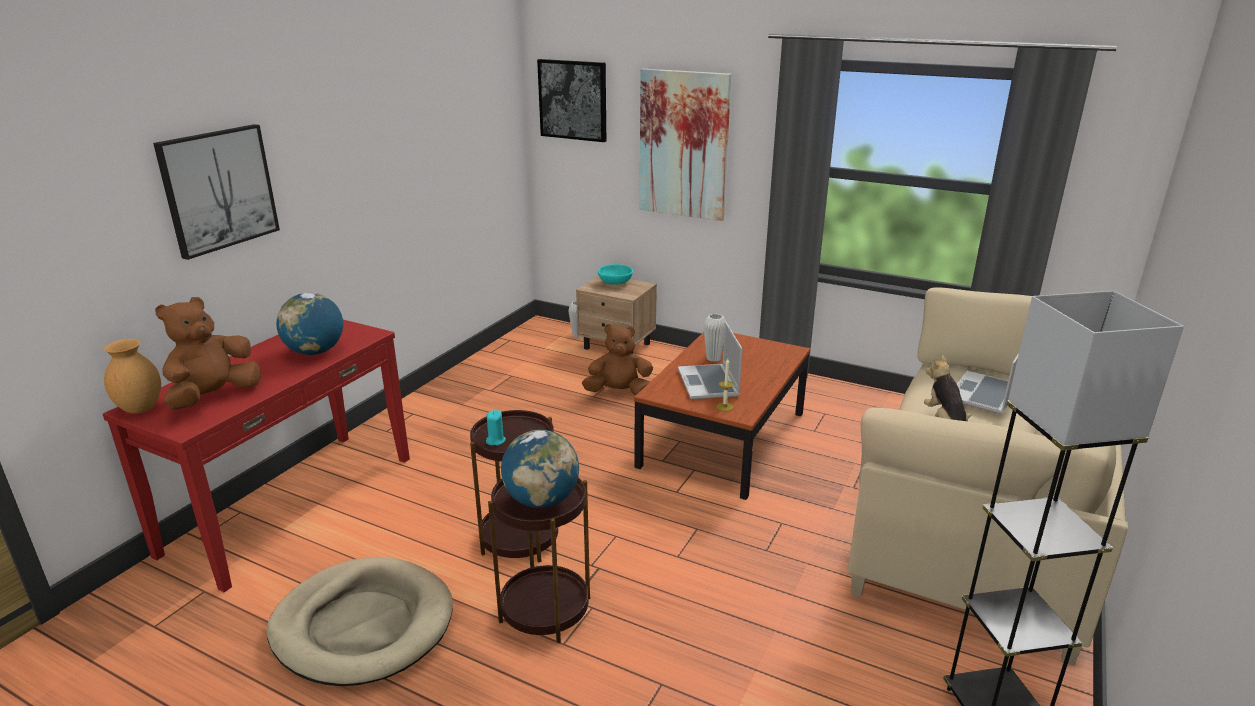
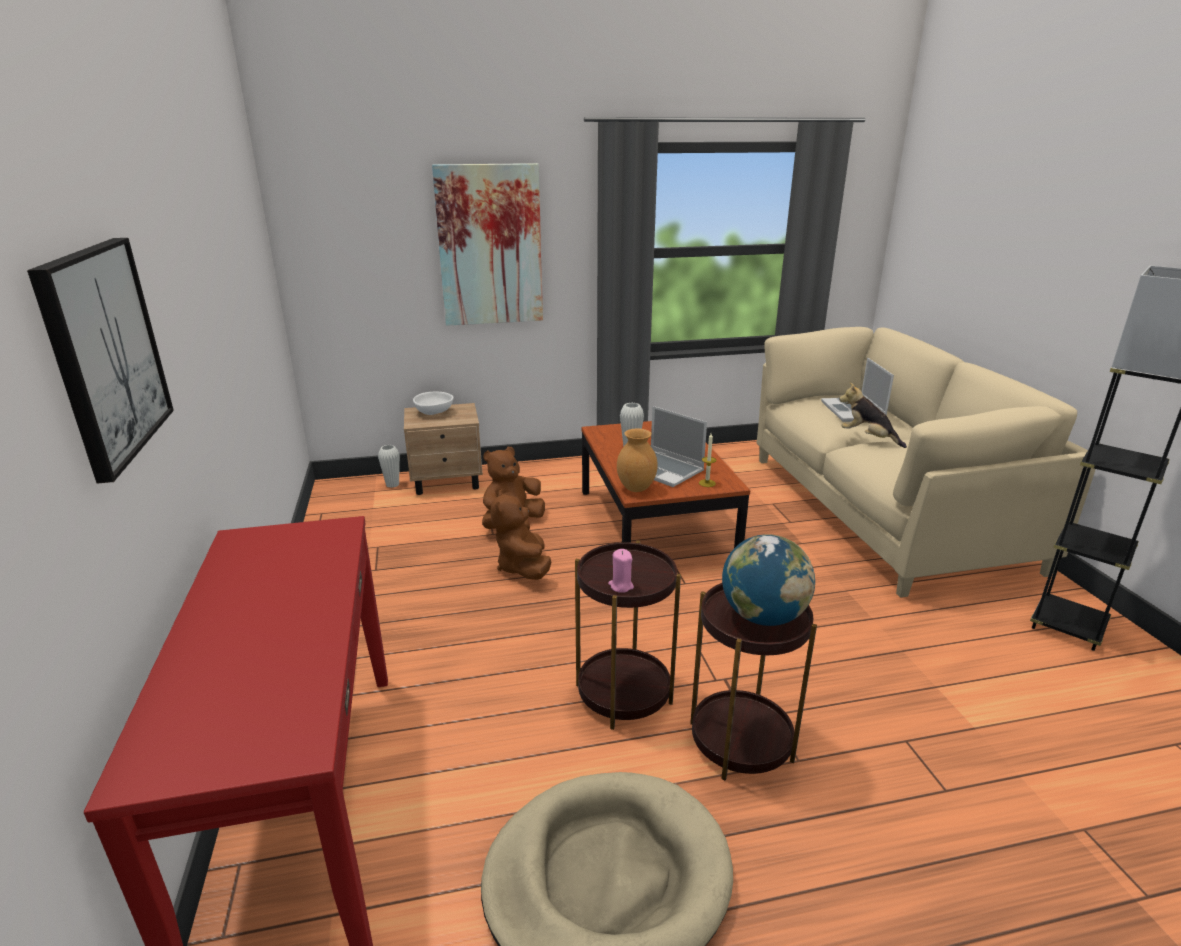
camera: 40 degrees left, 0 degrees up
brown vase [104,339,161,414] -> brown vase moved to [617,428,658,492]
brown plush toy [155,297,261,410] -> brown plush toy moved to [491,490,552,580]
globe [276,293,343,355] -> none
turquoise candle [486,410,506,445] -> pink candle [608,549,634,593]
picture [537,59,606,142] -> none
turquoise bowl [598,264,633,285] -> white bowl [413,391,454,415]

